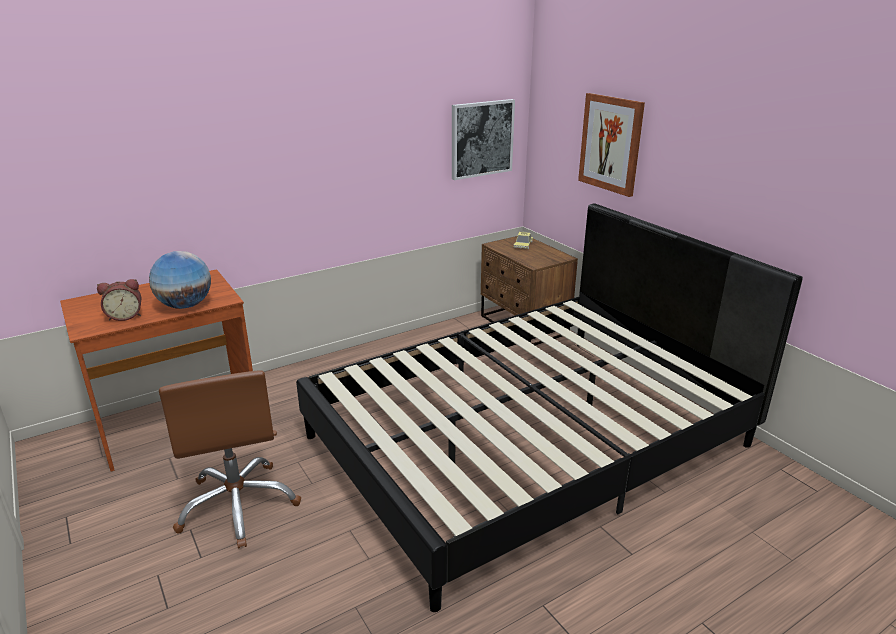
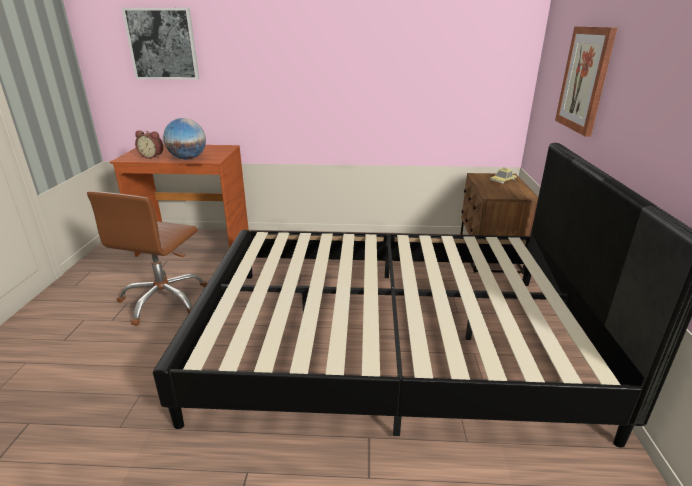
camera: 35 degrees right, 0 degrees up
picture [452,99,515,180] -> picture moved to [122,8,200,80]

